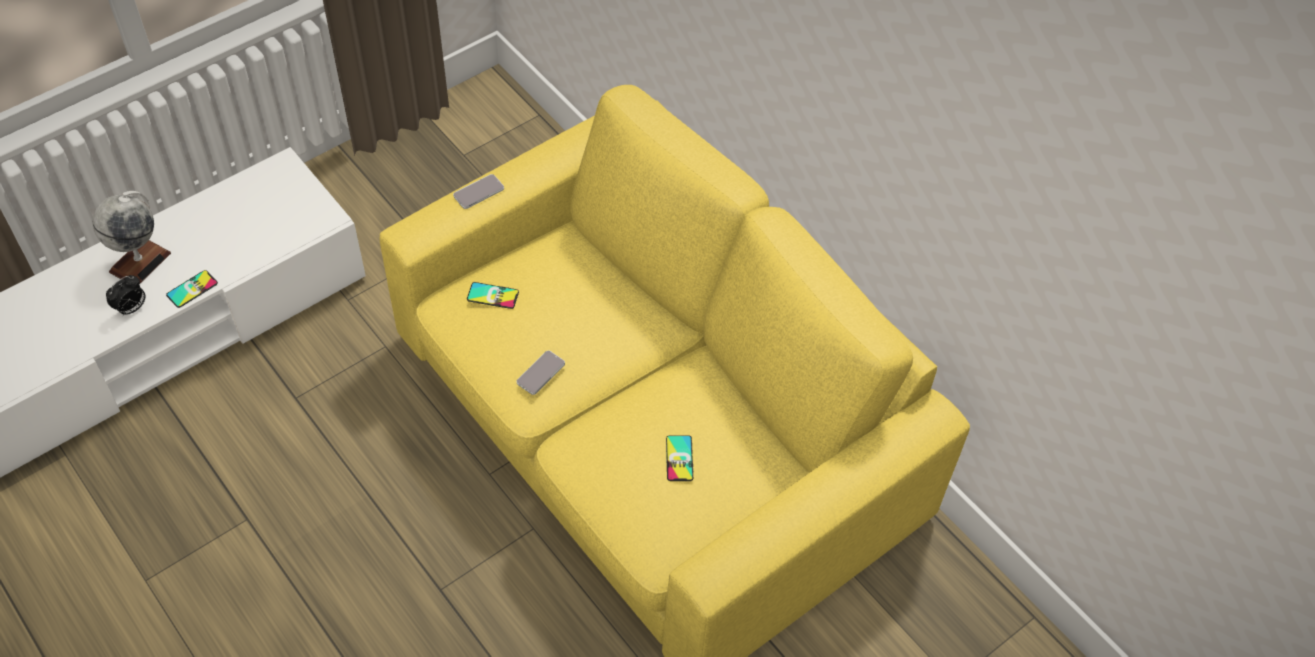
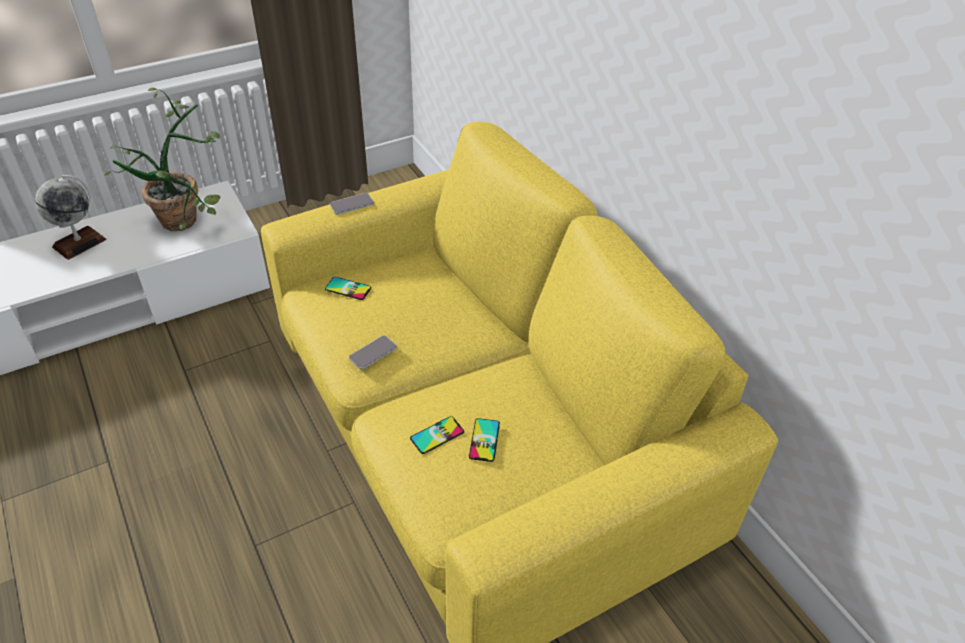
camera: 10 degrees right, 10 degrees down
alarm clock [106,275,146,316] -> none
phone [166,270,218,308] -> phone moved to [410,416,464,454]
none -> potted plant [104,88,220,231]

